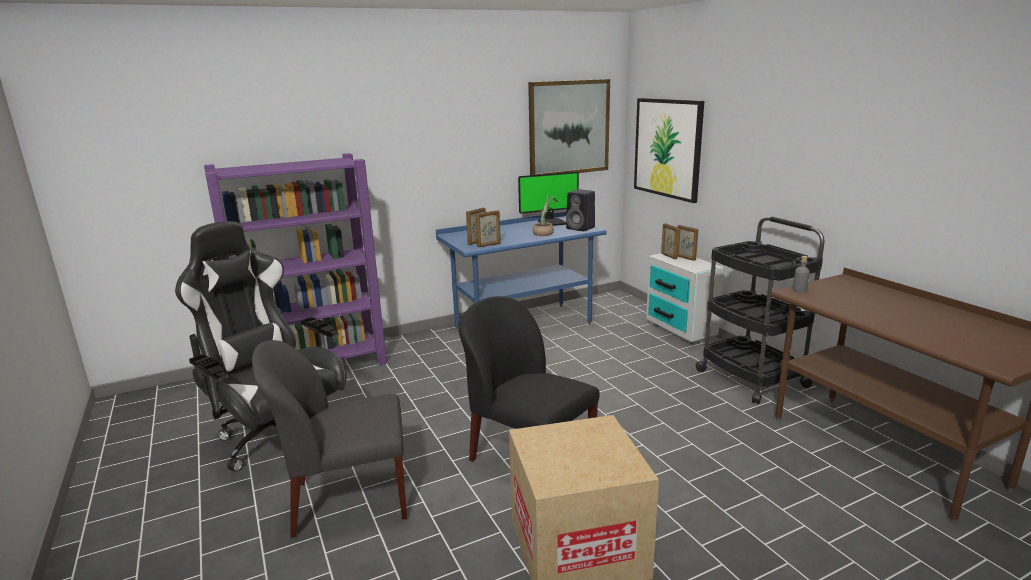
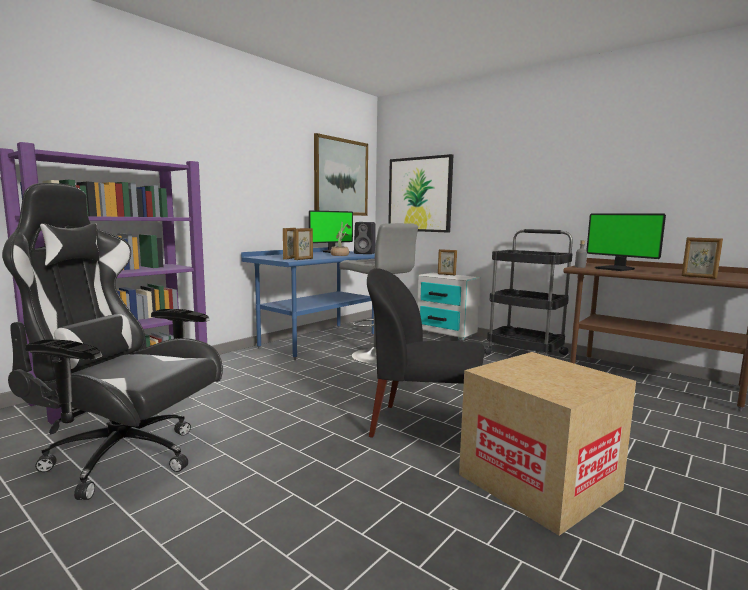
camera: 25 degrees left, 10 degrees down
grey chair [252,340,407,538] -> none
picture frame [661,223,679,259] -> picture frame moved to [682,237,723,279]
none -> grey stool [339,223,418,364]
none -> monitor [586,213,666,271]

